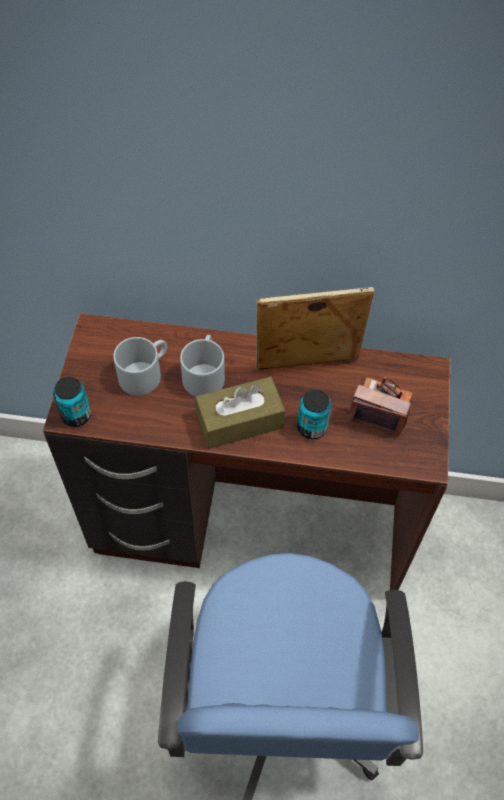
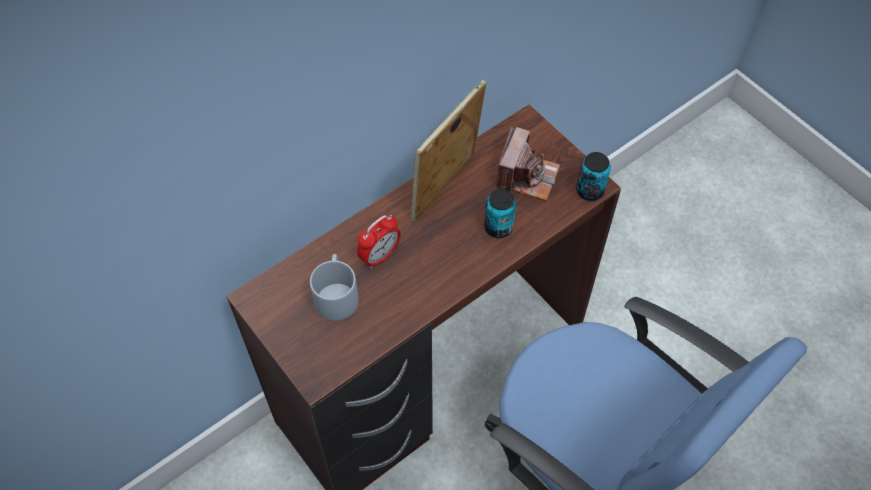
camera: 45 degrees left, 0 degrees up
can [53,377,91,427] -> can moved to [576,152,611,201]
grey mug [180,335,225,397] -> alarm clock [357,215,401,269]
brown tissue box [195,377,285,449] -> none
camera [347,377,413,437] -> camera turned 135 degrees clockwise [496,126,560,201]

